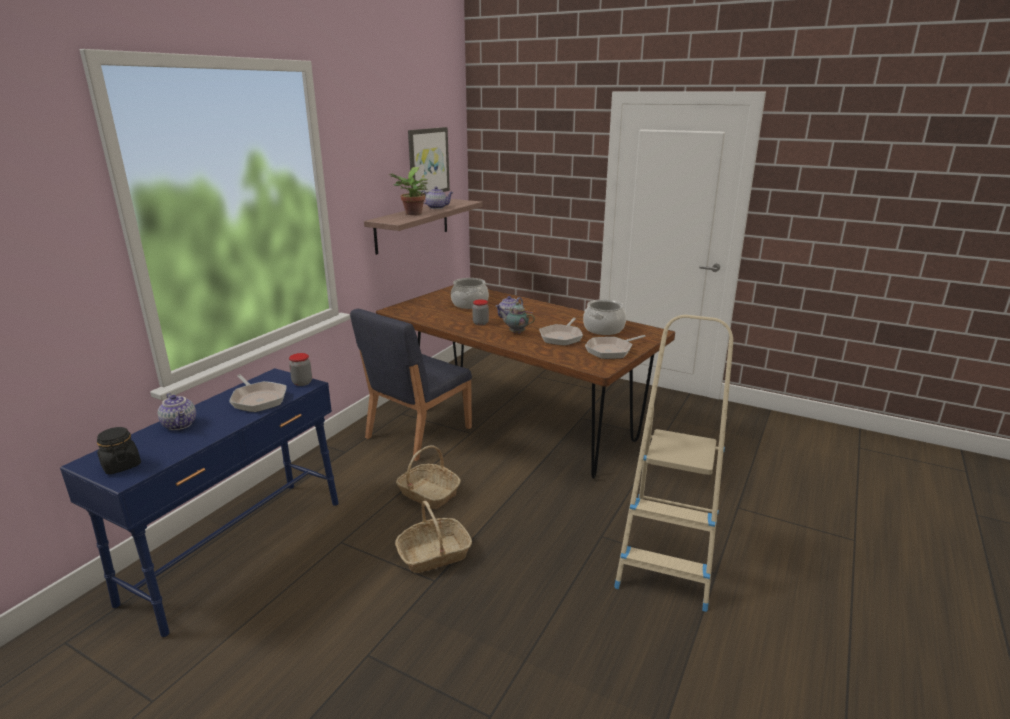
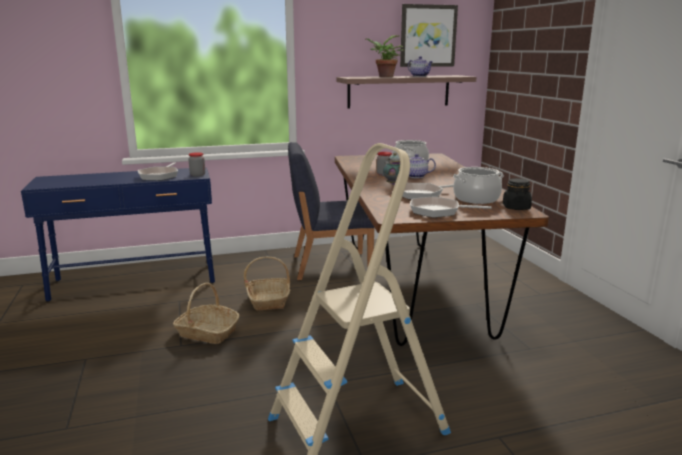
camera: 45 degrees right, 5 degrees down
black jar [97,427,141,474] -> black jar moved to [503,178,532,210]
teapot [158,393,196,430] -> none

